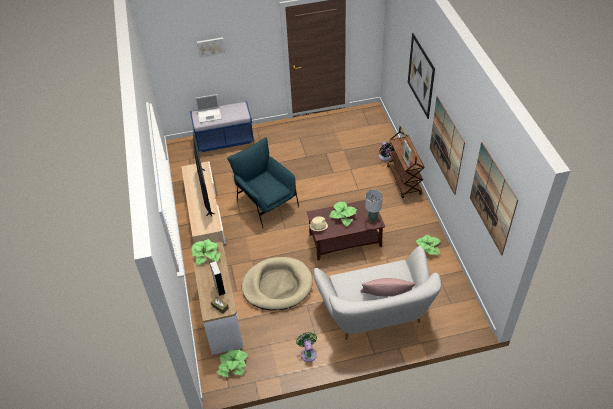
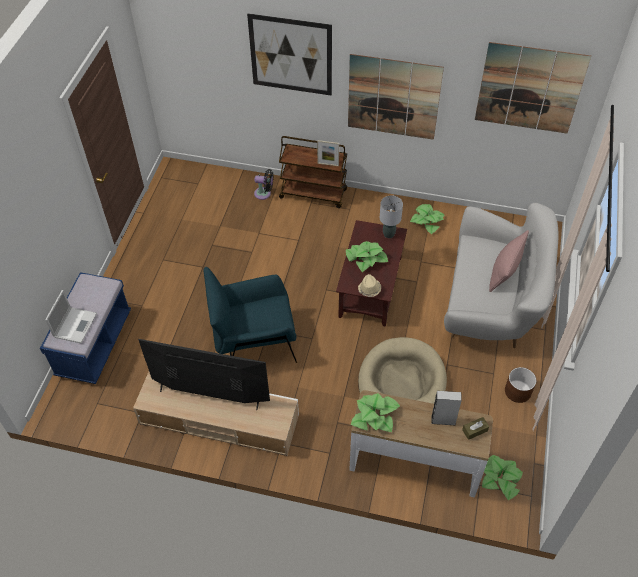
camera: 65 degrees left, 5 degrees up
picture [197,37,225,58] -> none
green fan [296,332,317,362] -> brown planter [505,367,536,403]

